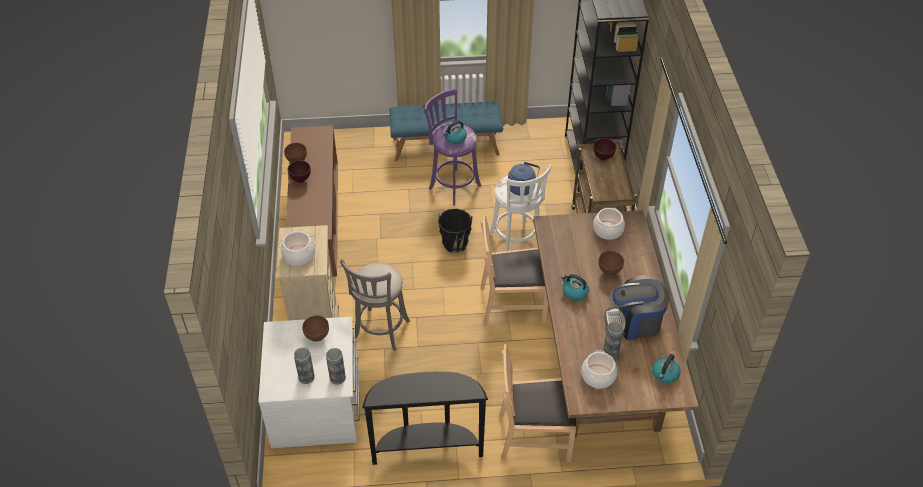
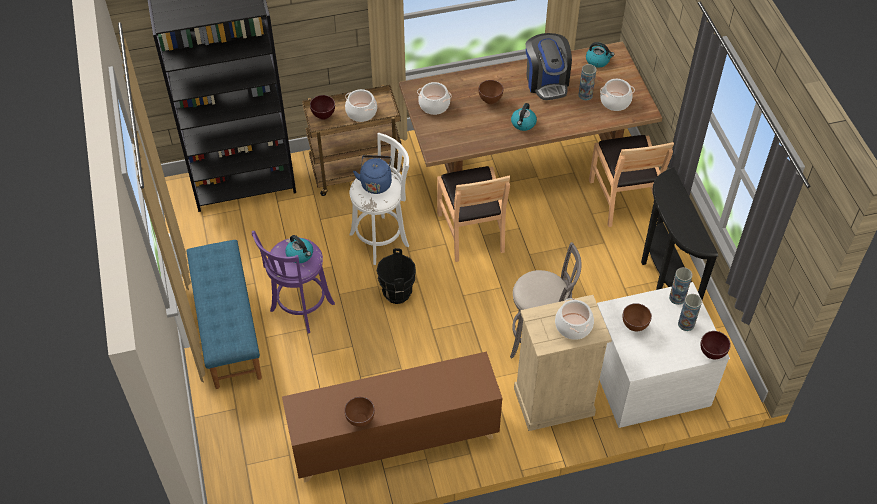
camera: 100 degrees left, 5 degrees up
brown bowl [288,160,311,183] -> brown bowl moved to [701,331,731,359]
none -> cooking pot [345,89,377,122]

